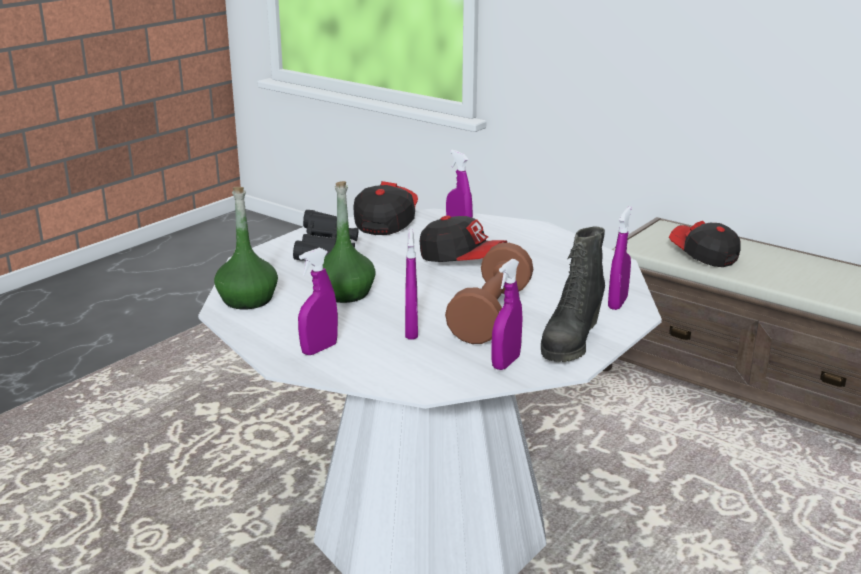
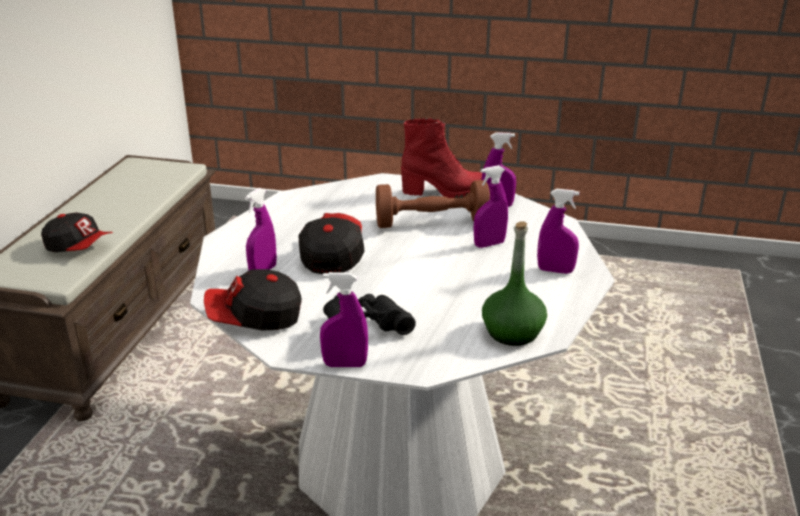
camera: 115 degrees left, 5 degrees up
green bottle [323,181,376,303] -> none
black boot [541,226,605,362] -> red boot [401,118,482,198]
purple spray bottle [608,206,632,310] -> purple spray bottle moved to [320,272,368,367]
cap [669,221,741,267] -> cap turned 90 degrees counterclockwise [41,212,113,252]

